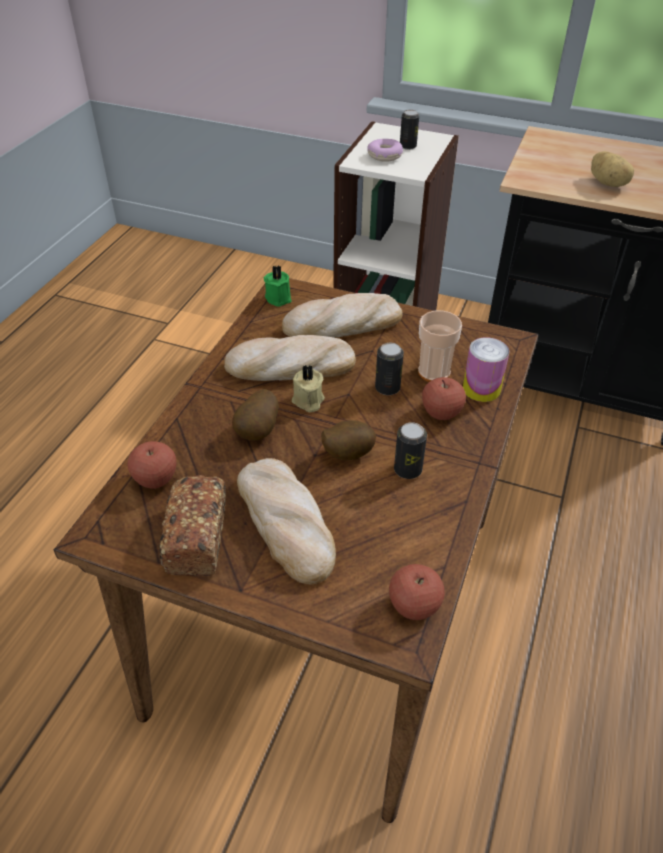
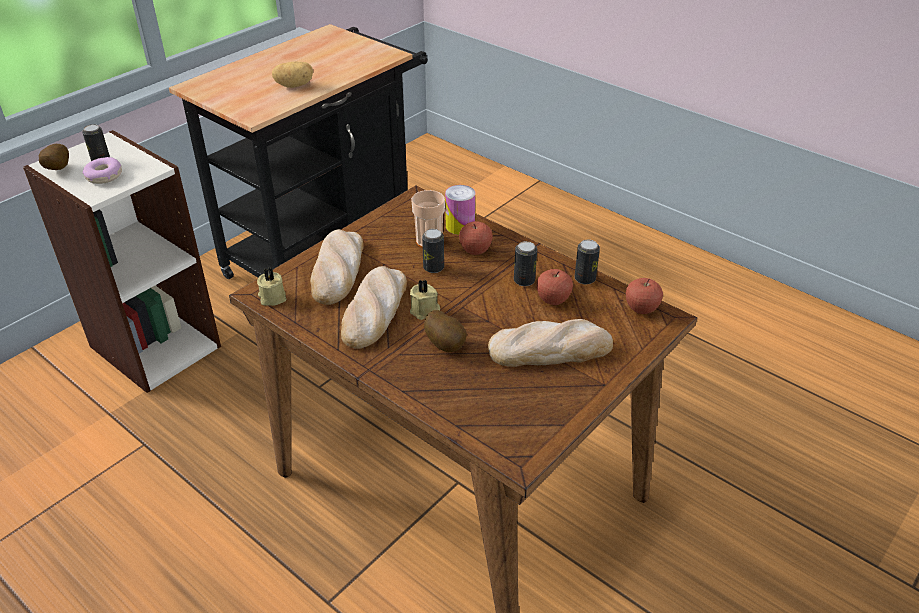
camera: 70 degrees left, 5 degrees down
apple [127,441,176,489] -> apple moved to [536,269,573,305]
bread [159,475,226,576] -> none
green candle [264,266,292,307] -> beige candle [257,268,286,306]
potato [321,420,376,460] -> potato moved to [39,144,69,170]
none -> can [575,239,600,284]

